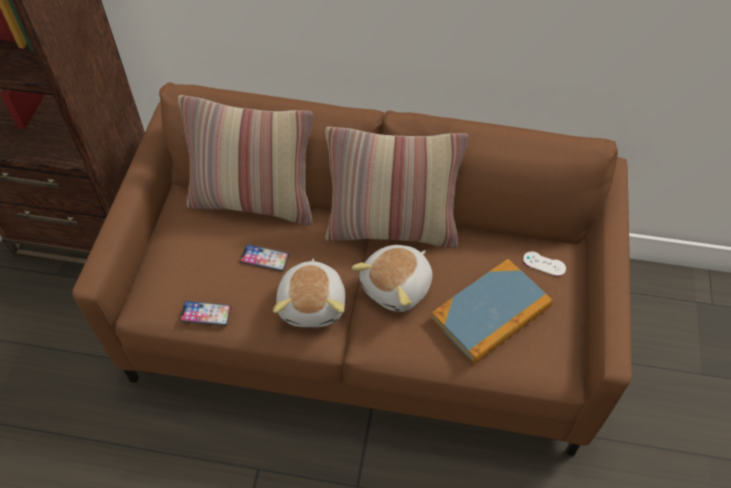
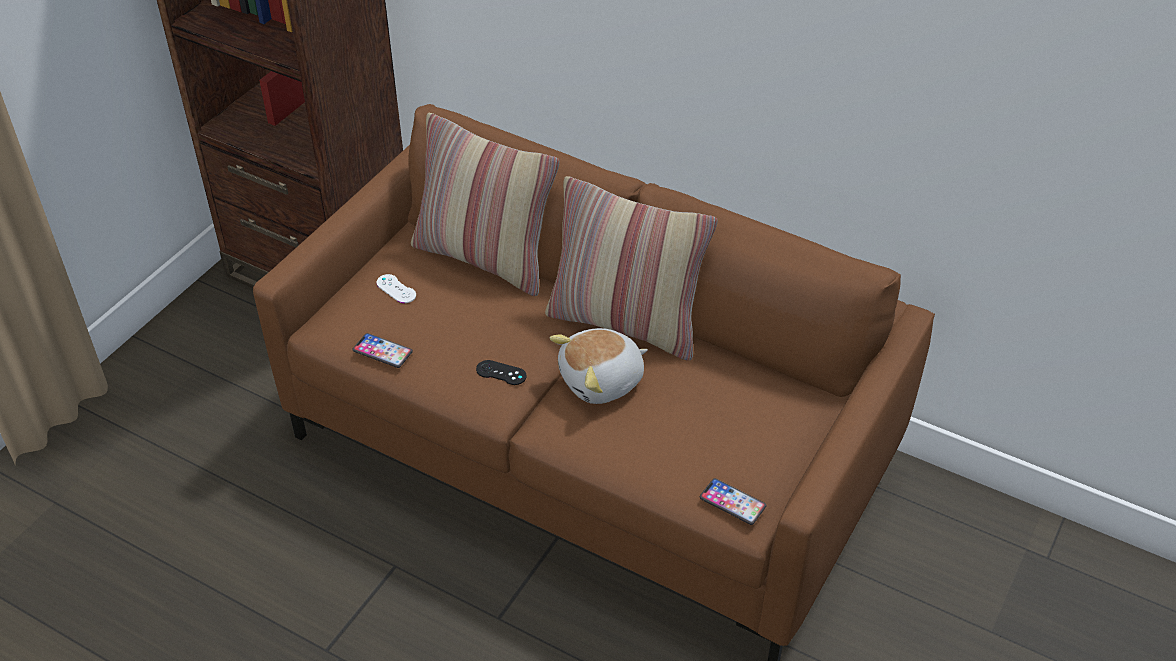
camera: 20 degrees right, 10 degrees down
phone [240,244,290,272] -> phone moved to [700,478,766,525]
plush toy [273,258,345,328] -> black game controller [476,360,527,385]
book [431,259,553,364] -> none
white game controller [523,251,566,276] -> white game controller moved to [376,274,416,303]

